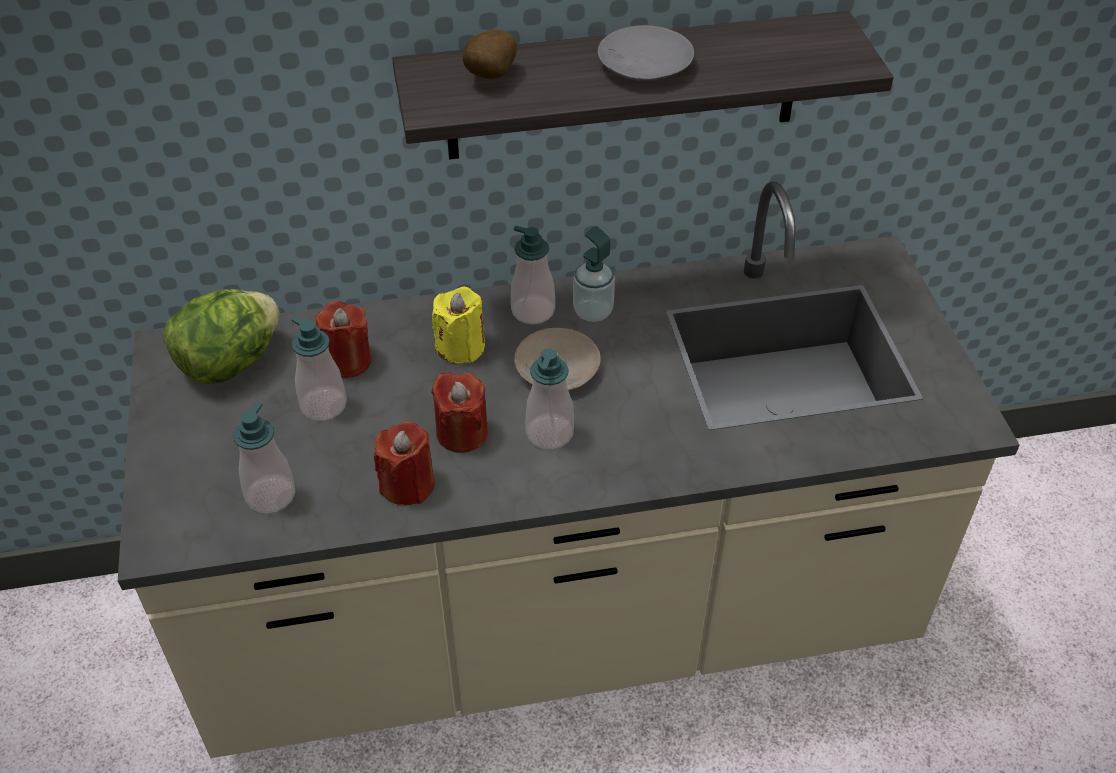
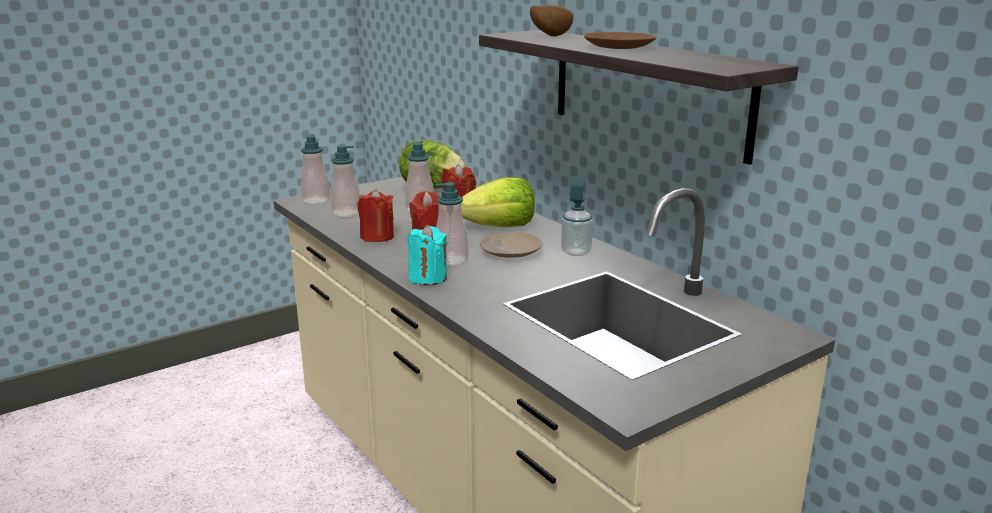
camera: 65 degrees right, 25 degrees down
yellow candle [432,286,485,363] -> lettuce [462,177,535,228]
soap dispenser [511,226,555,325] -> soap dispenser moved to [301,134,330,204]
grey plate [598,25,694,81] -> brown plate [584,32,657,49]
none -> turquoise candle [407,225,448,285]

